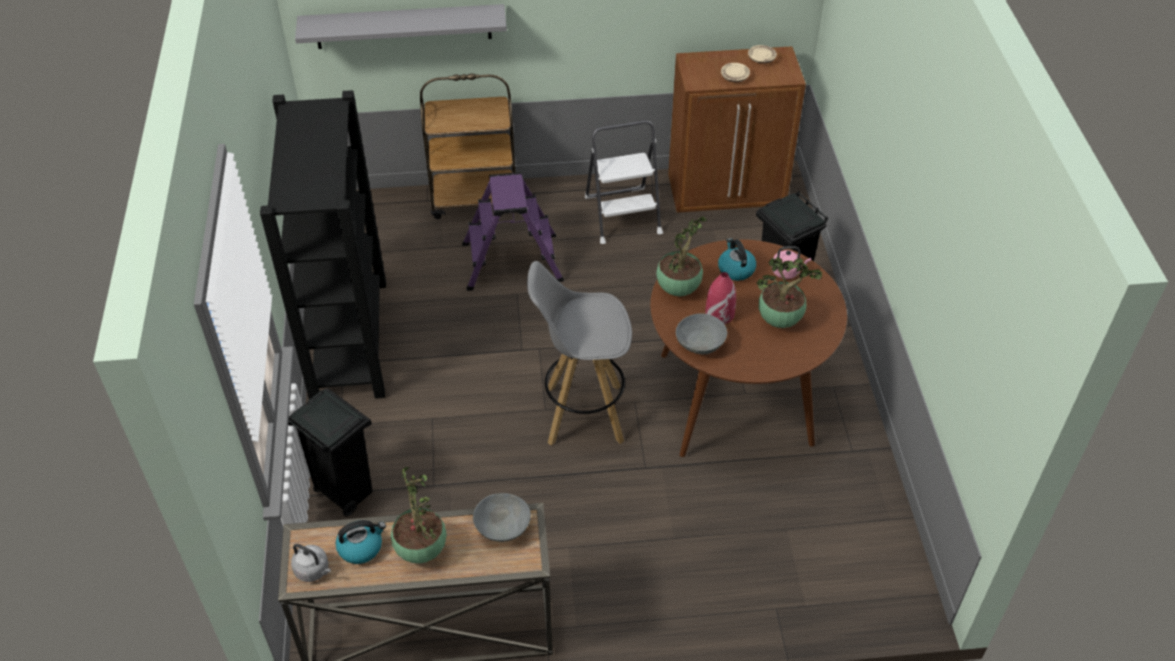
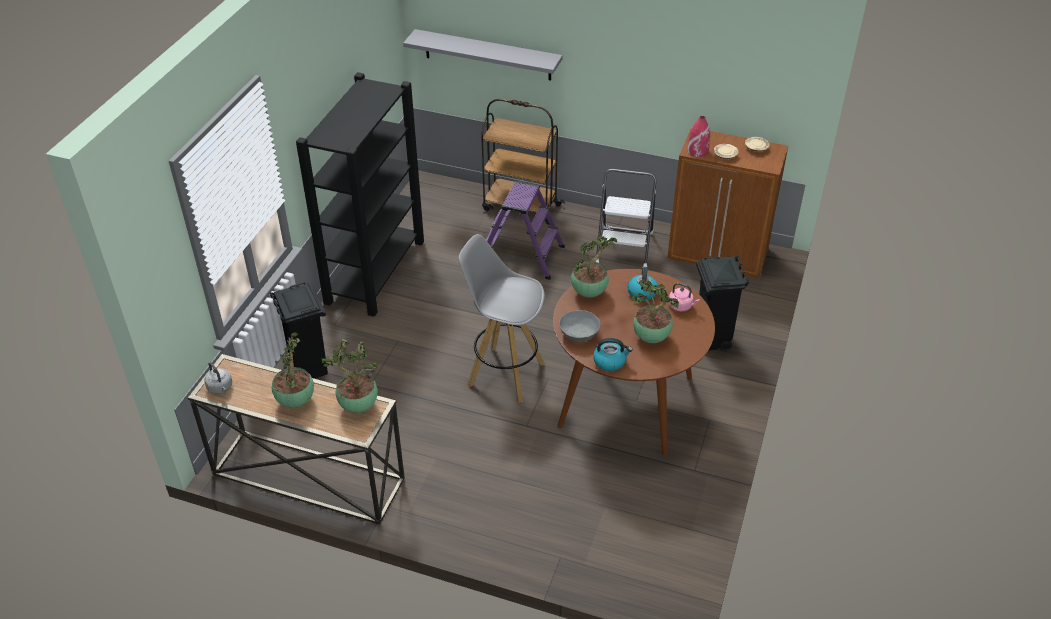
camera: 25 degrees right, 5 degrees down
kettle [335,520,386,564] -> kettle moved to [593,338,633,371]
grey bowl [473,493,531,542] -> potted plant [322,339,378,413]
red vase [705,272,736,324] -> red vase moved to [688,116,710,157]

